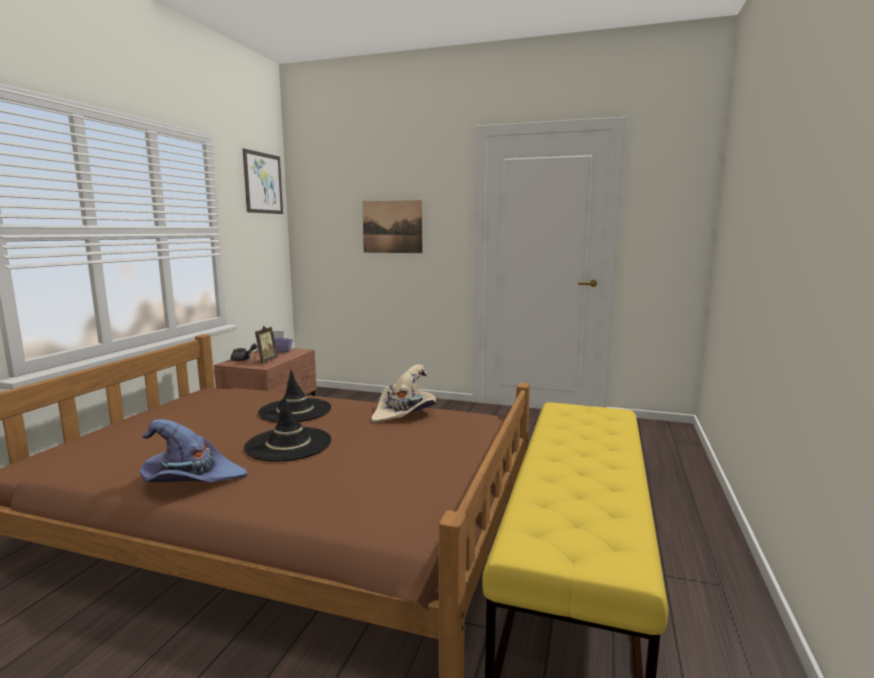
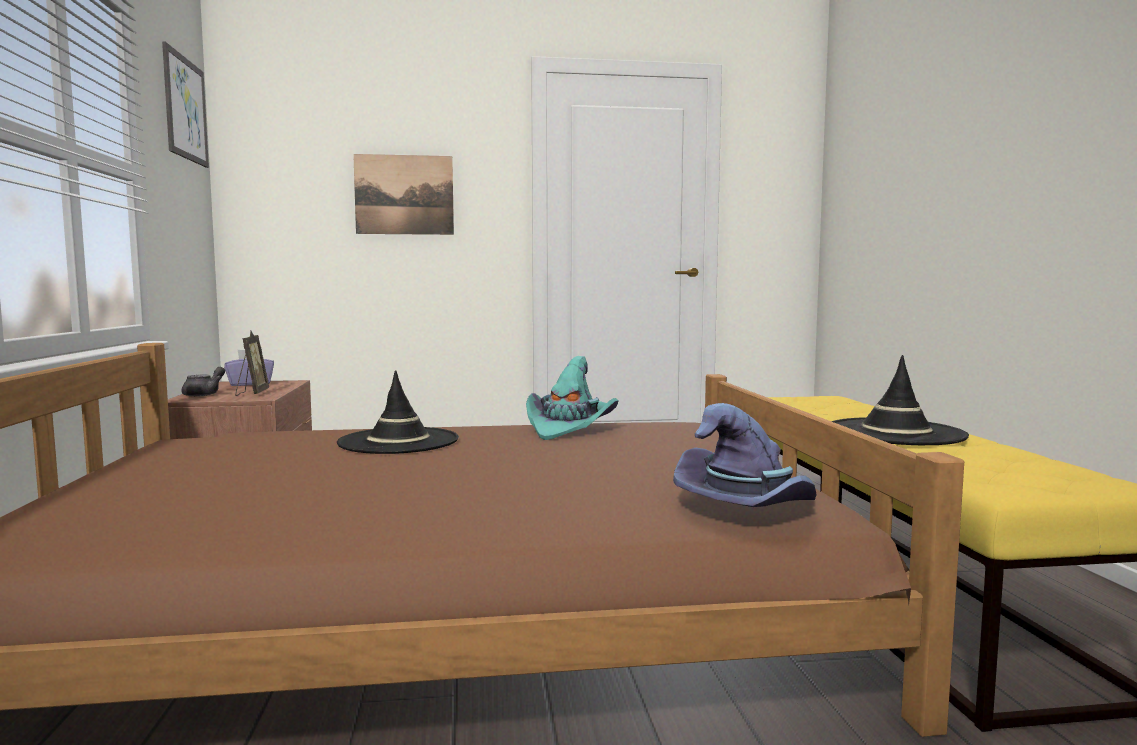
camera: 25 degrees left, 5 degrees down
purple hat [140,419,247,483] -> purple hat moved to [673,403,817,507]
black hat [244,396,332,462] -> black hat moved to [831,355,969,445]
beige hat [371,364,436,423] -> turquoise hat [526,356,619,440]

